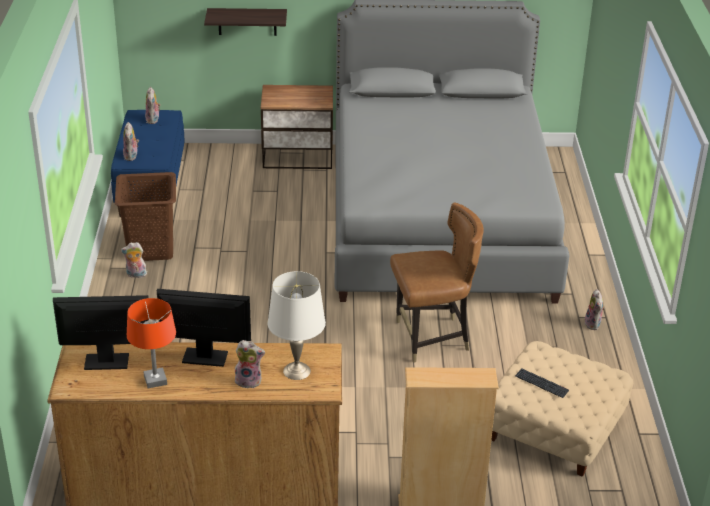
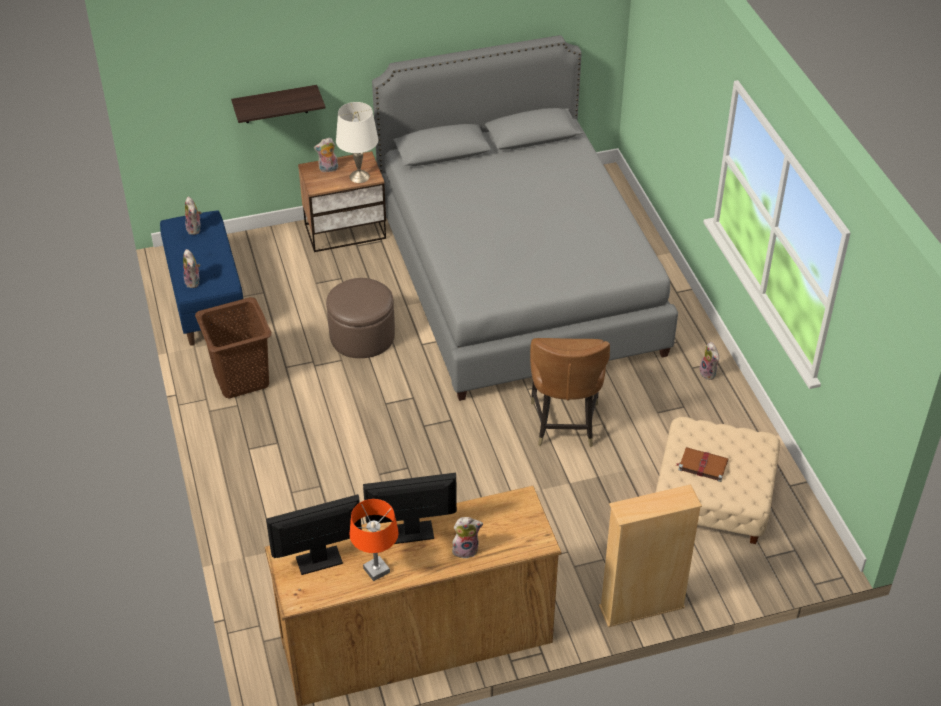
camera: 15 degrees left, 10 degrees up
plush toy [121,242,147,278] -> plush toy moved to [314,138,338,173]
white table lamp [267,271,326,380] -> white table lamp moved to [336,102,378,183]
brown chair [390,202,484,363] -> brown chair turned 120 degrees clockwise [530,338,610,447]
keyboard [515,368,569,398] -> brown book [676,447,729,482]
none -> brown ottoman [326,278,395,358]

